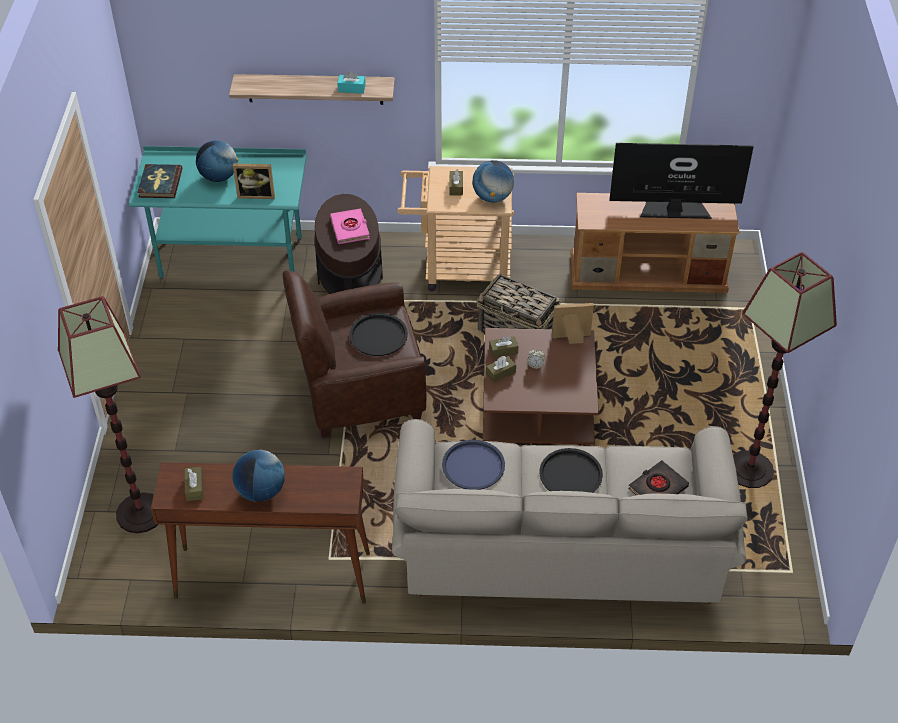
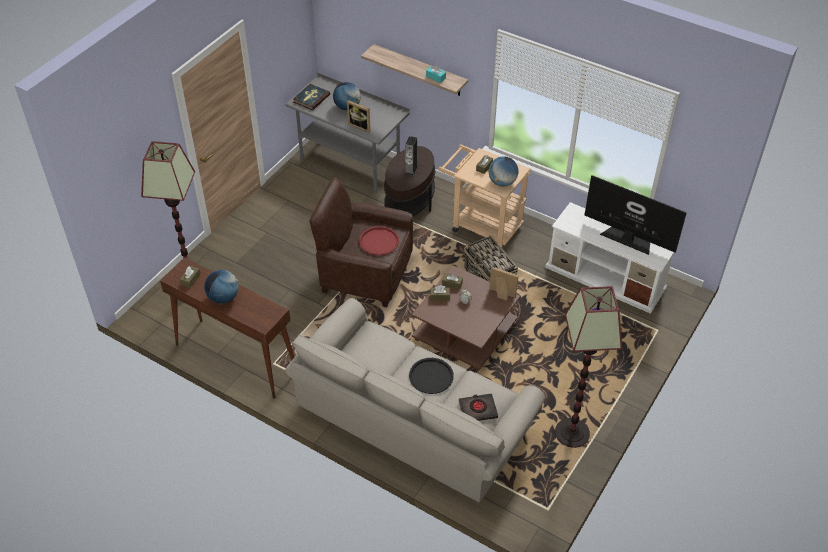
camera: 30 degrees right, 0 degrees up
turquoise desk [129,146,307,279] -> grey desk [285,72,409,193]
pink book [330,208,370,244] -> speaker [404,136,418,176]
black tray [349,313,408,356] -> red tray [359,226,399,255]
blue tray [442,440,505,490] -> none
brown tv stand [571,193,740,293] -> white tv stand [545,202,678,314]

